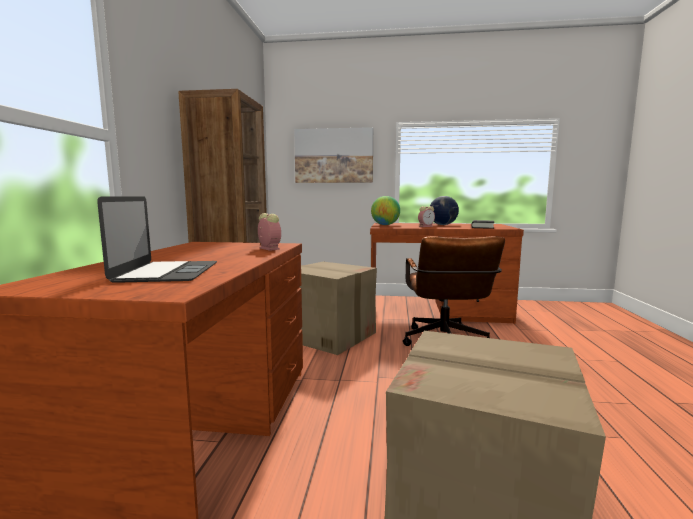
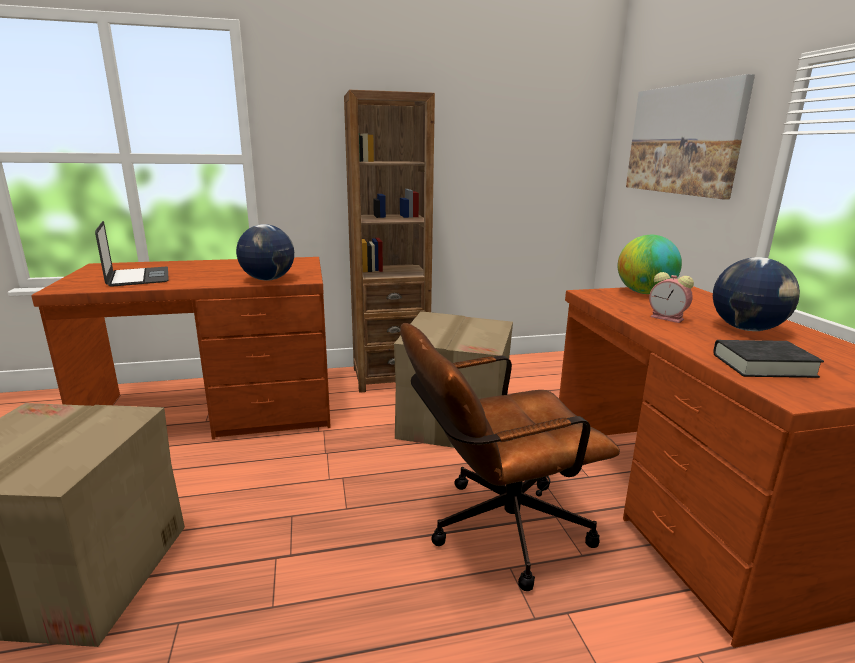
camera: 70 degrees right, 10 degrees up
laptop [97,196,217,283] -> laptop turned 90 degrees counterclockwise [95,221,169,287]
alarm clock [258,213,281,251] -> globe [236,224,294,281]

